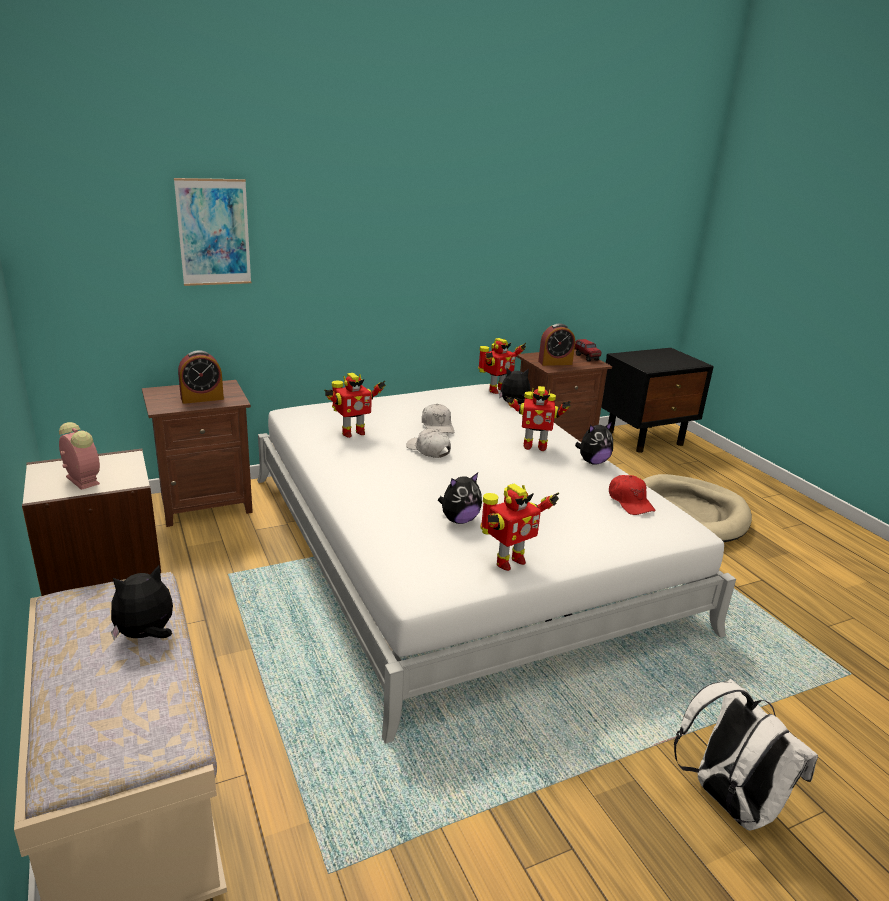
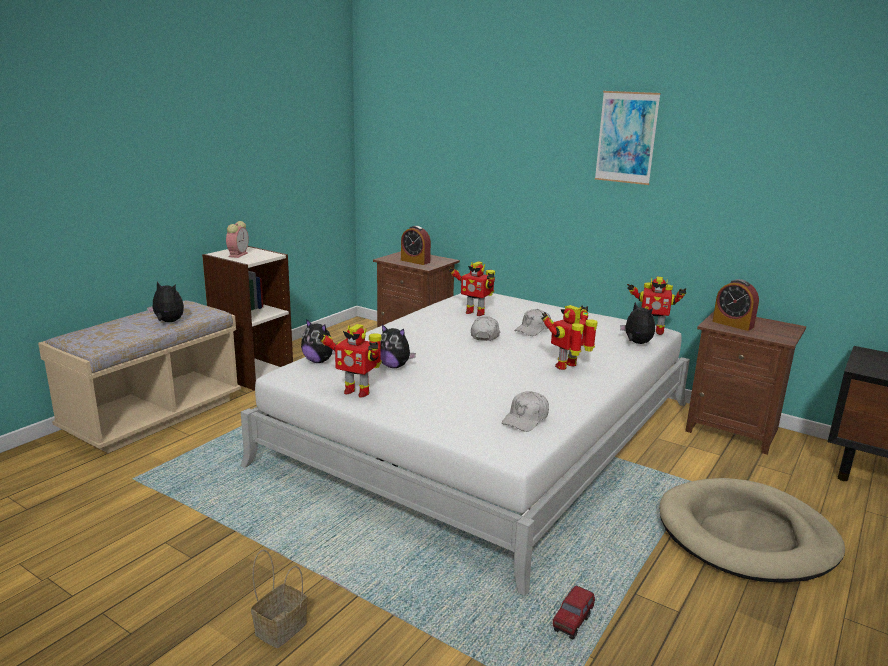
camera: 60 degrees right, 5 degrees down
picture [174,178,251,286] -> picture moved to [595,91,661,185]
toy robot [506,386,571,451] -> toy robot turned 75 degrees clockwise [541,305,597,370]
toy truck [575,339,602,361] -> toy truck moved to [553,586,595,640]
plush toy [575,422,613,465] -> plush toy moved to [301,319,335,363]
red cap [609,475,656,515] -> white cap [502,391,549,432]
white backpack [674,679,818,831] -> basket [251,549,308,648]

